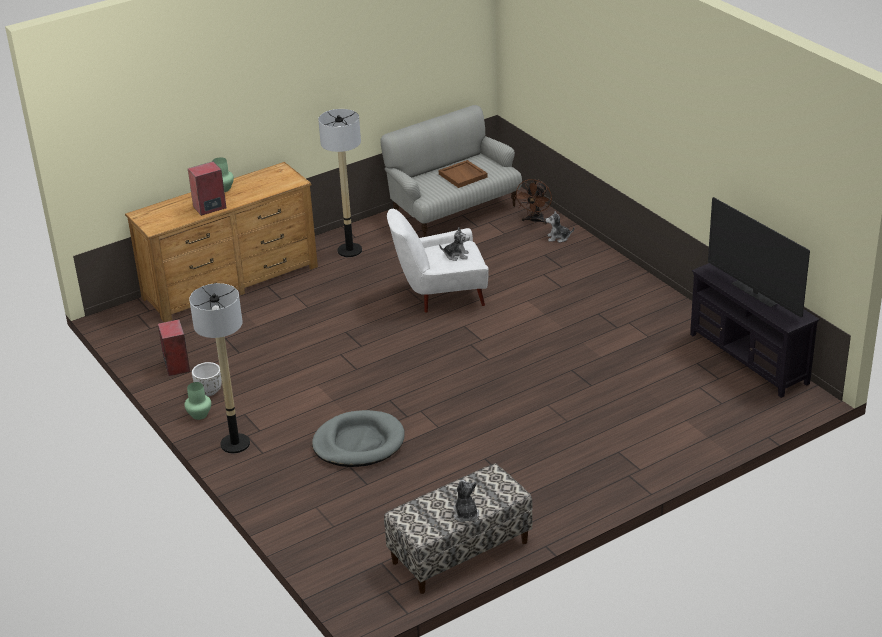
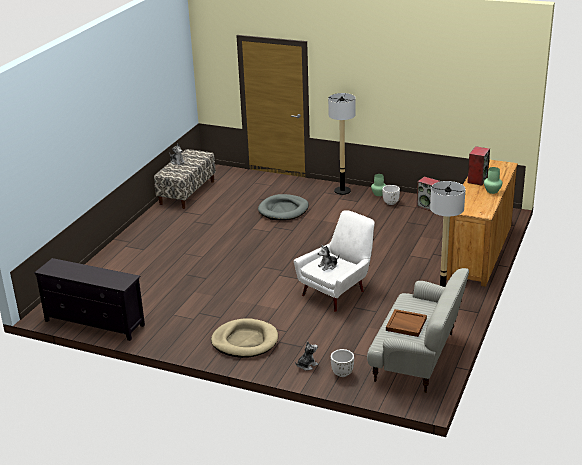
camera: 145 degrees right, 5 degrees down
brown fan [514,179,552,224] -> white planter [331,349,354,377]
television [708,197,810,317] -> none
none -> beige dog bed [211,318,278,358]

